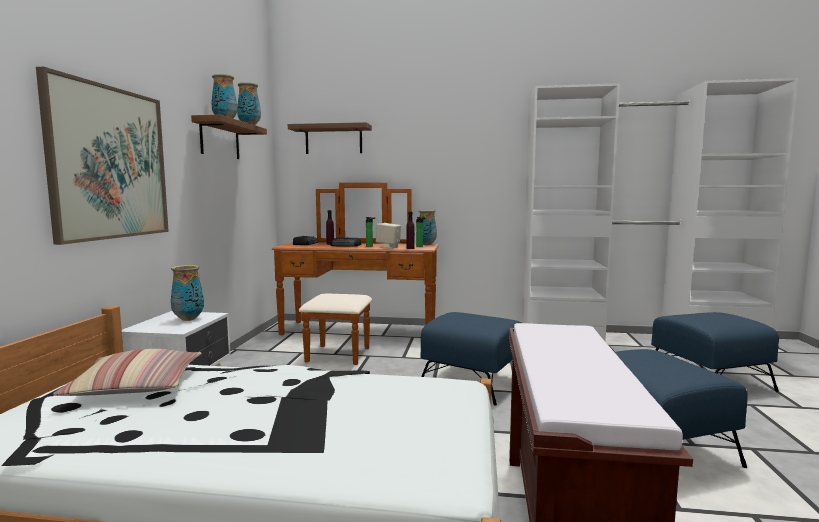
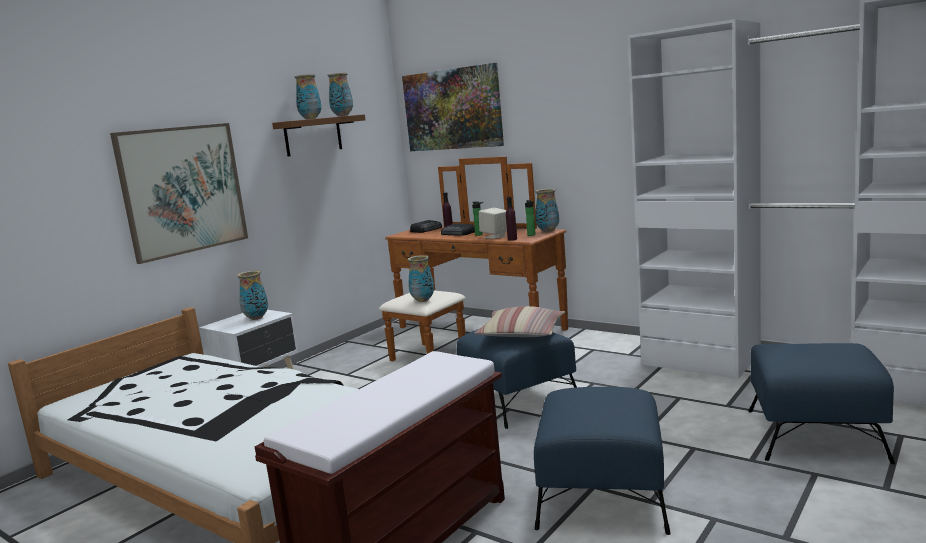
camera: 30 degrees right, 5 degrees up
pillow [53,349,202,396] -> pillow moved to [474,306,565,337]
brown shelf [288,122,372,154] -> picture [402,63,504,151]
none -> vase [408,255,434,302]

